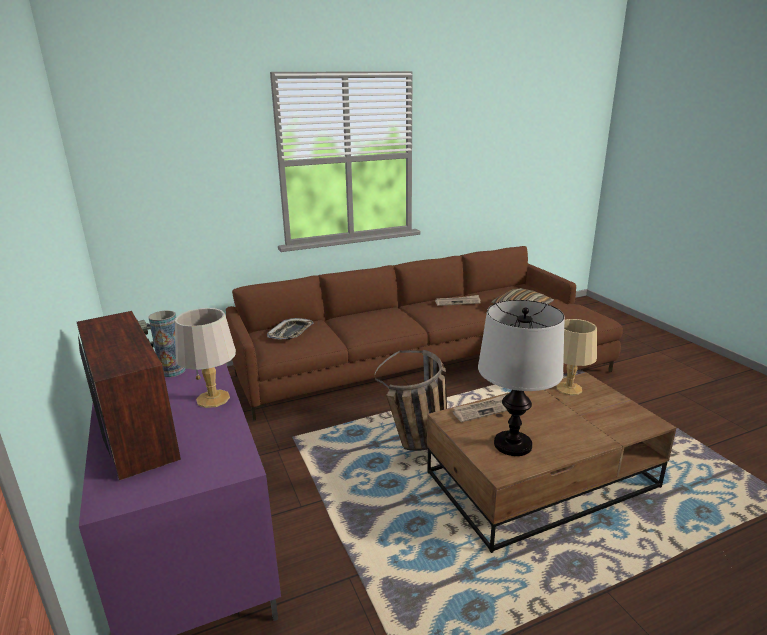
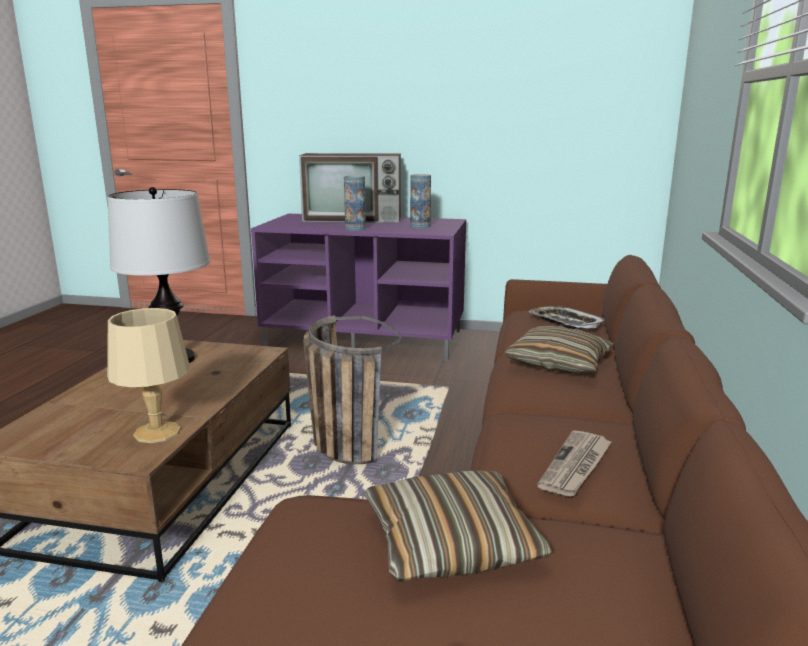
camera: 125 degrees right, 5 degrees down
grey table lamp [175,308,236,408] -> vase [344,175,366,231]
newspaper [453,394,507,422] -> none
none -> pillow [504,326,614,373]

